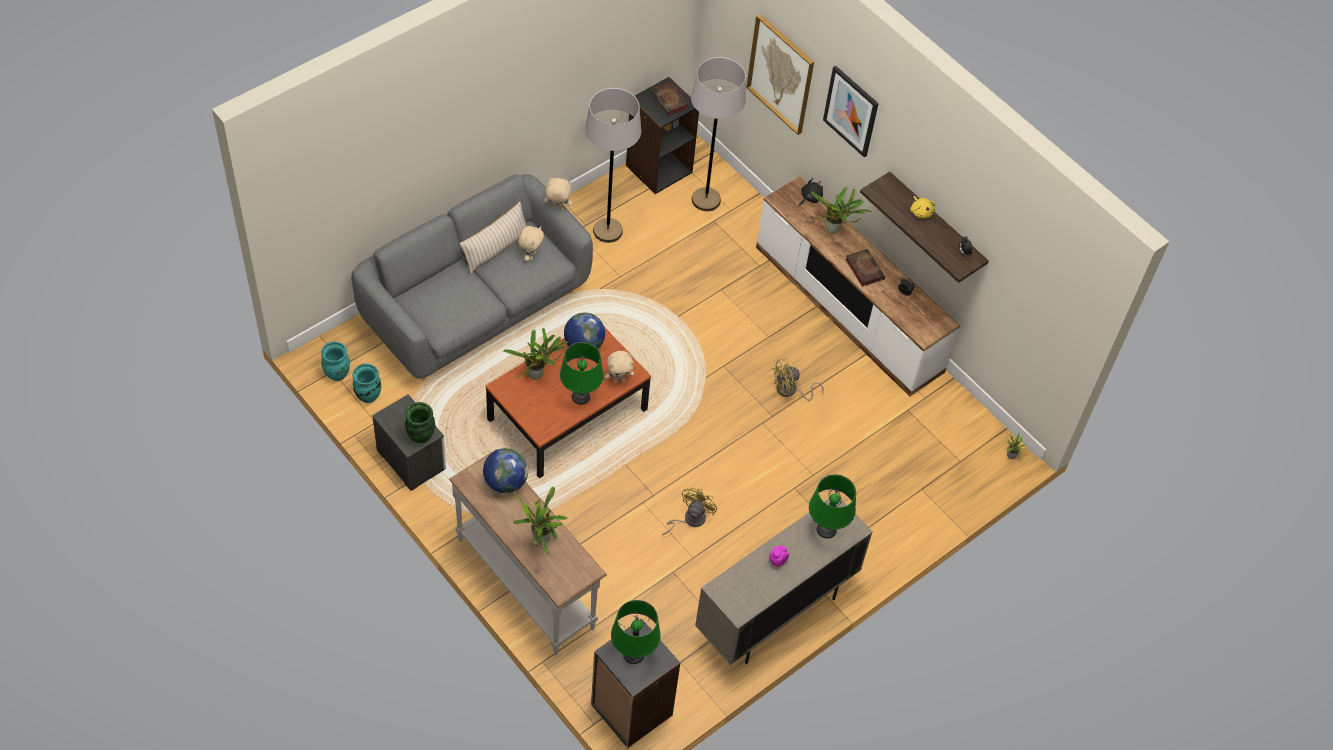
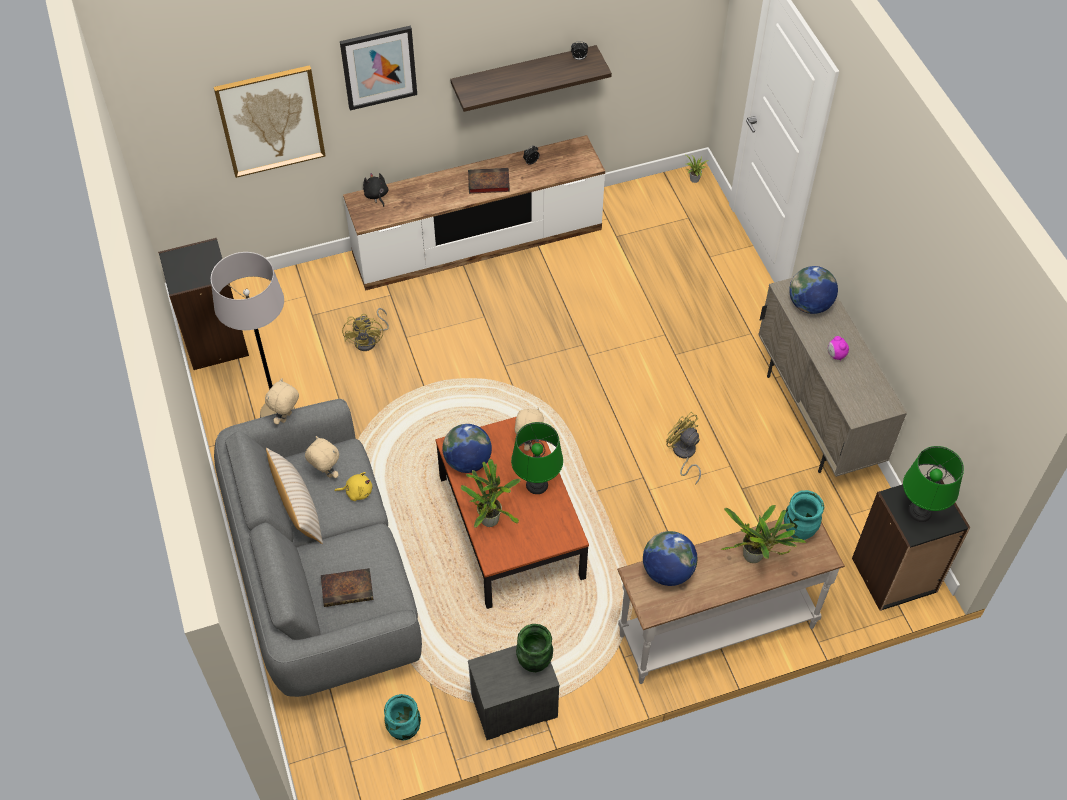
camera: 65 degrees left, 0 degrees up
turquoise vase [321,342,350,381] -> turquoise vase moved to [784,490,824,540]
book [650,81,689,116] -> book moved to [321,568,373,607]
grey floor lamp [691,57,746,211] -> none
yellow fan [771,358,824,401] -> yellow fan moved to [342,308,389,351]
green table lamp [809,474,856,539] -> globe [789,266,838,314]
potted plant [810,187,871,234] -> none
yellow plush toy [910,196,935,219] -> yellow plush toy moved to [334,472,372,501]

